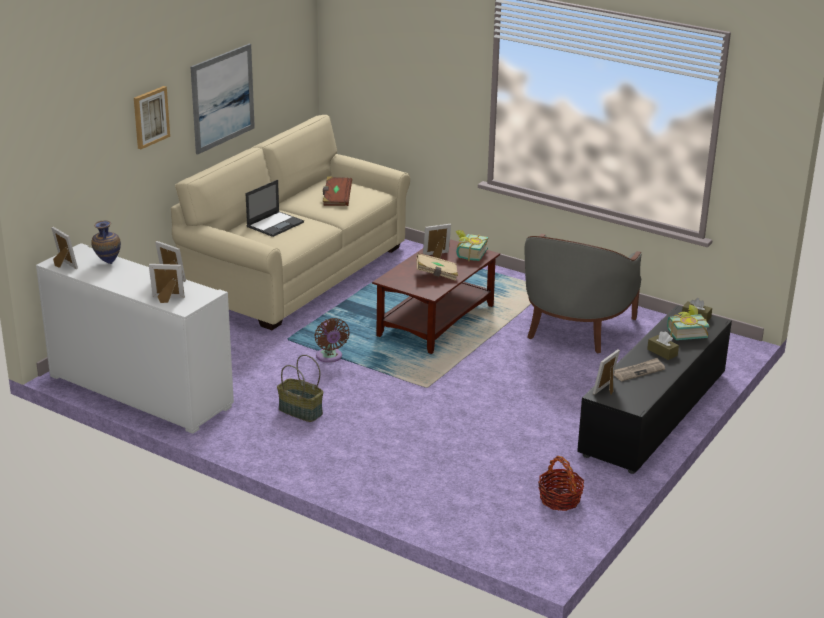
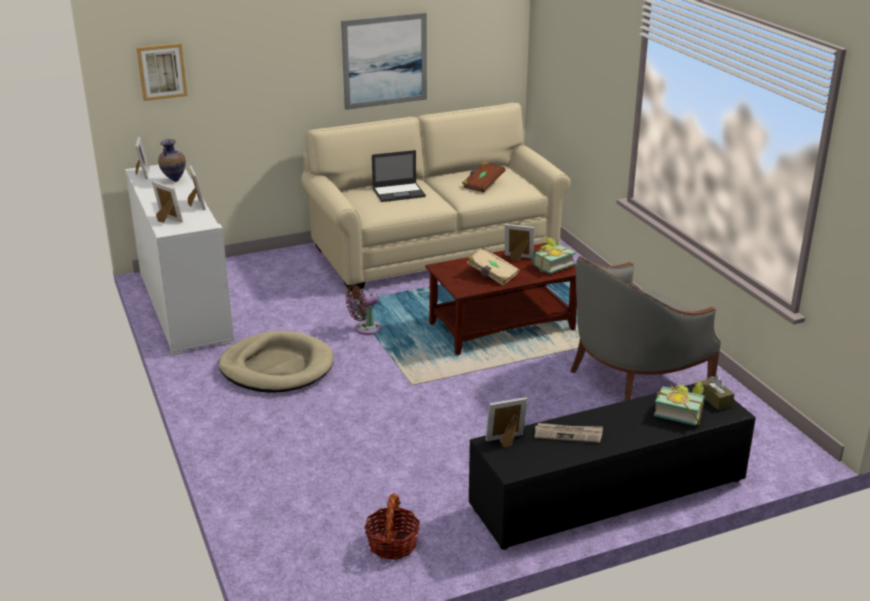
camera: 35 degrees right, 0 degrees up
picture [134,86,170,149] -> picture moved to [136,43,187,101]
basket [277,355,323,422] -> beige dog bed [218,331,333,393]
brown fan [314,318,350,363] -> brown fan turned 45 degrees clockwise [345,285,382,335]
brown tissue box [647,332,679,360] -> none

